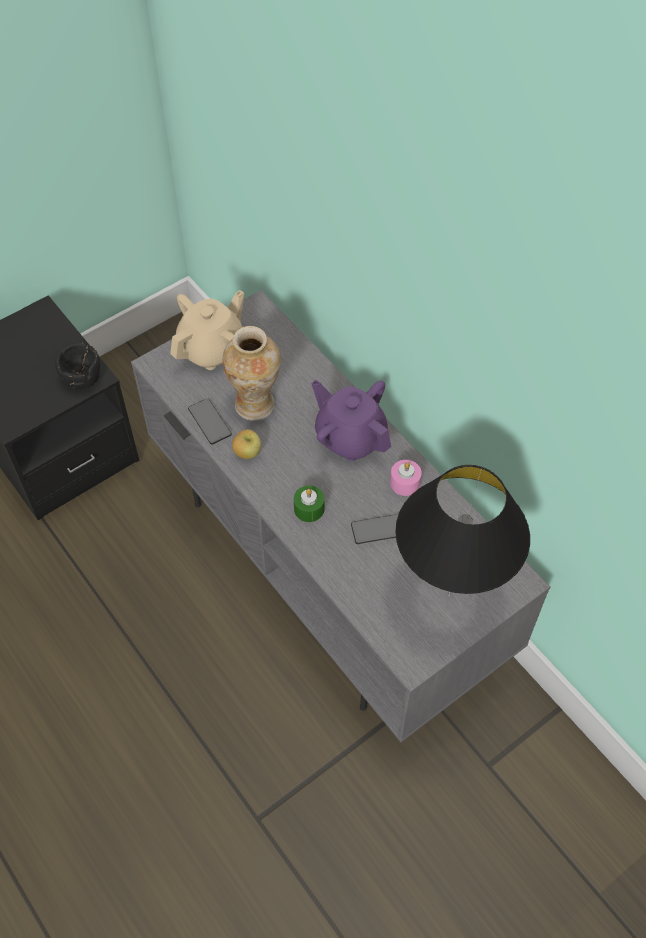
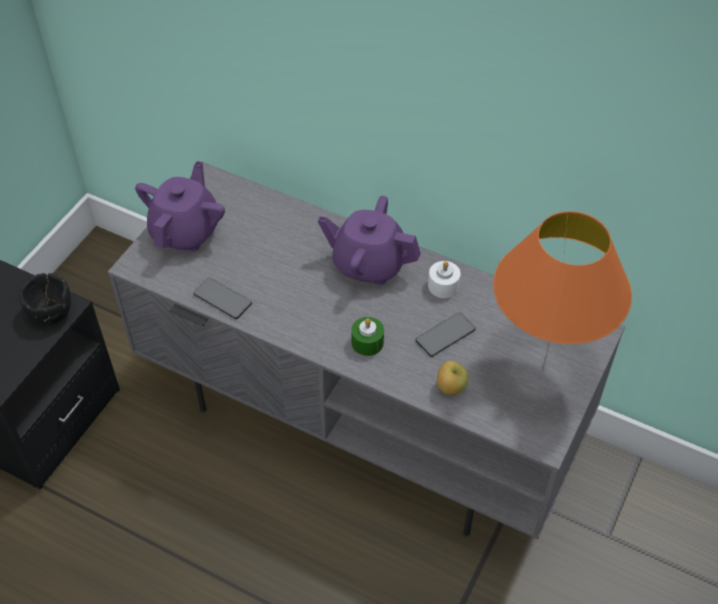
camera: 25 degrees left, 5 degrees down
beige teapot [170,290,244,370] -> purple teapot [135,161,225,252]
vase [223,326,281,421] -> none
apple [232,429,261,459] -> apple moved to [437,361,469,395]
pink candle [390,460,422,496] -> white candle [428,261,461,298]
black table lamp [395,465,530,597] -> orange table lamp [493,211,632,371]

